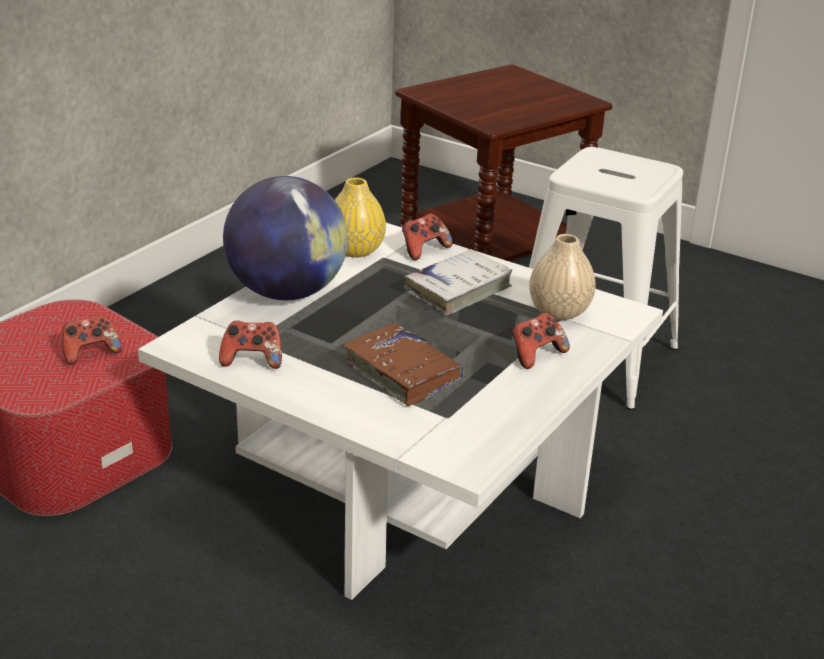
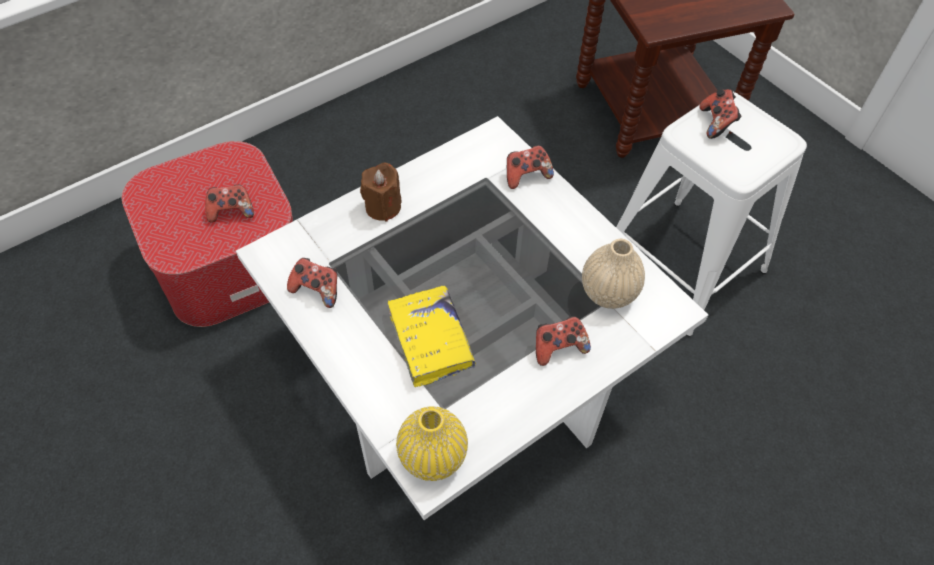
camera: 20 degrees right, 25 degrees up
globe [223,176,348,300] -> brown candle [360,163,402,222]
yellow vase [335,177,386,258] -> yellow vase moved to [396,406,468,481]
brown book [343,323,464,406] -> yellow book [388,286,476,387]
white book [403,250,513,316] -> none
none -> game controller [699,89,742,139]

